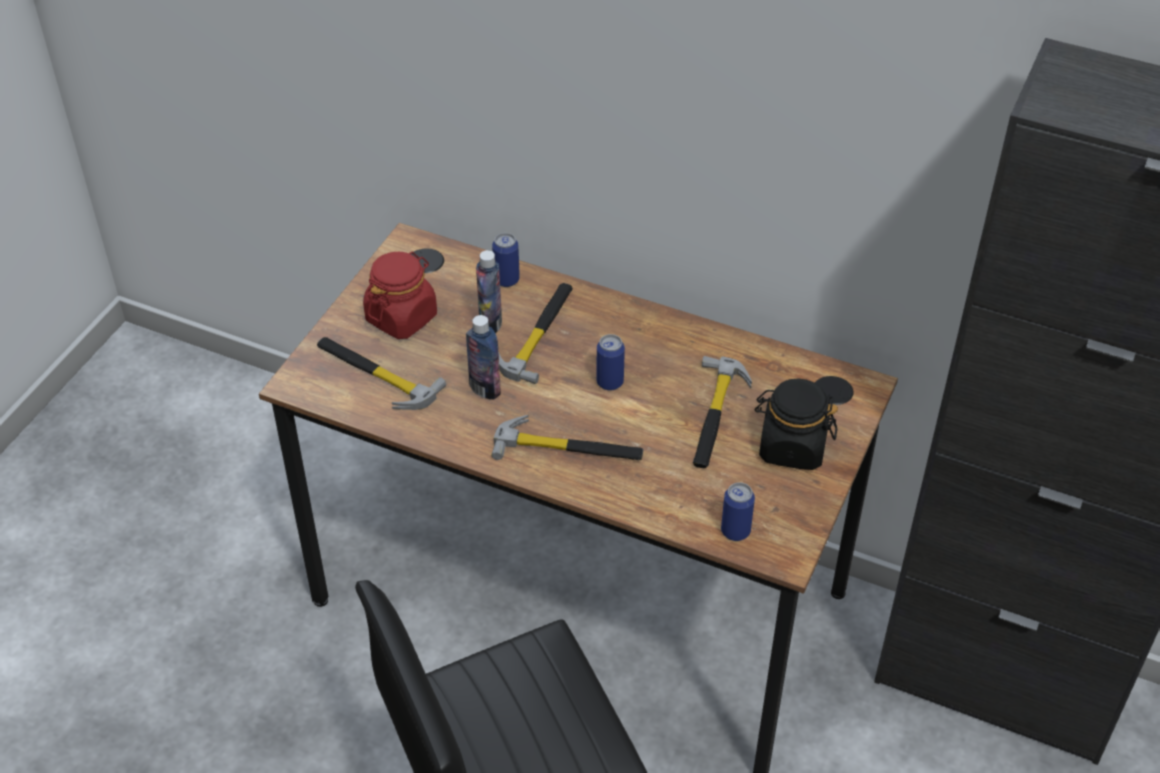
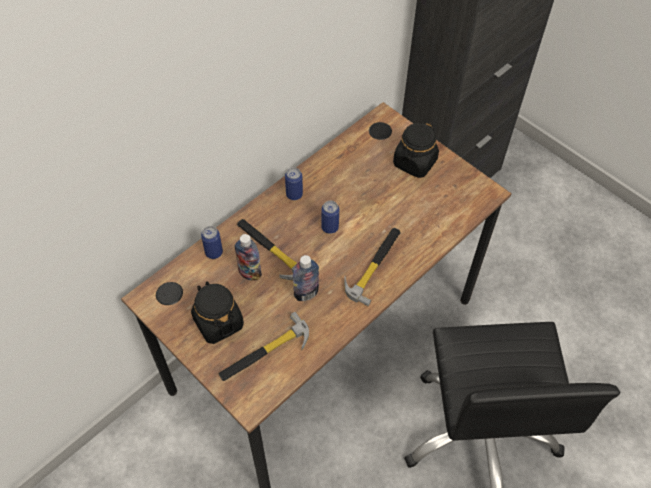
camera: 70 degrees left, 10 degrees up
red jar [363,252,437,339] -> black jar [191,281,244,344]
hammer [693,356,752,468] -> none
can [721,482,755,541] -> can moved to [285,167,303,200]

